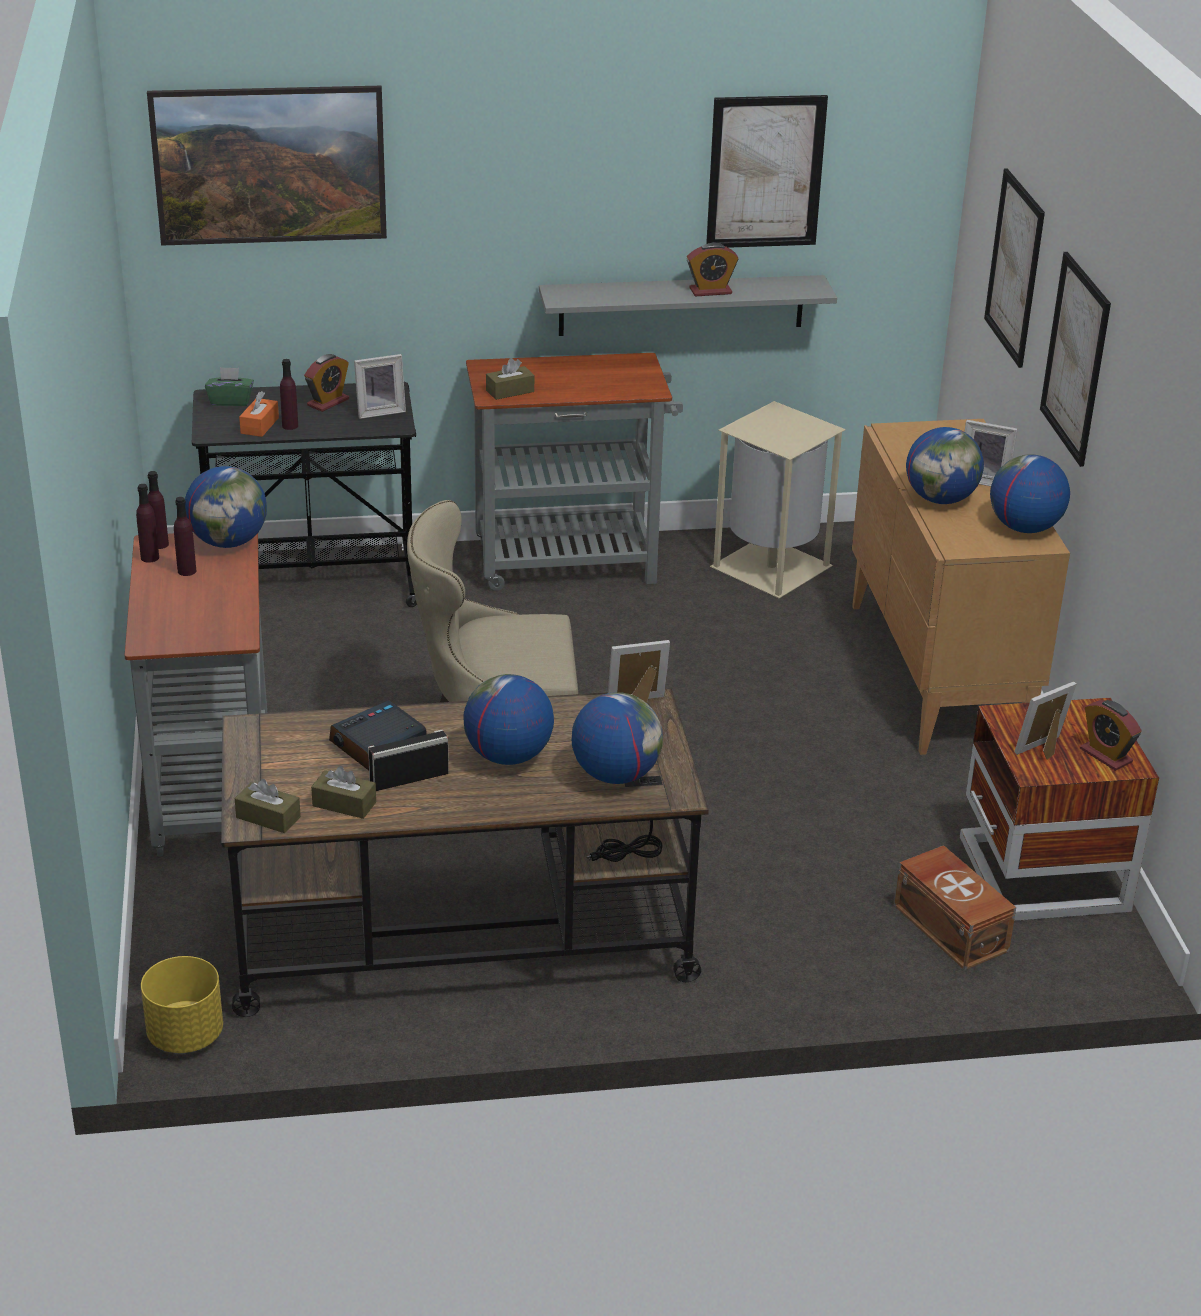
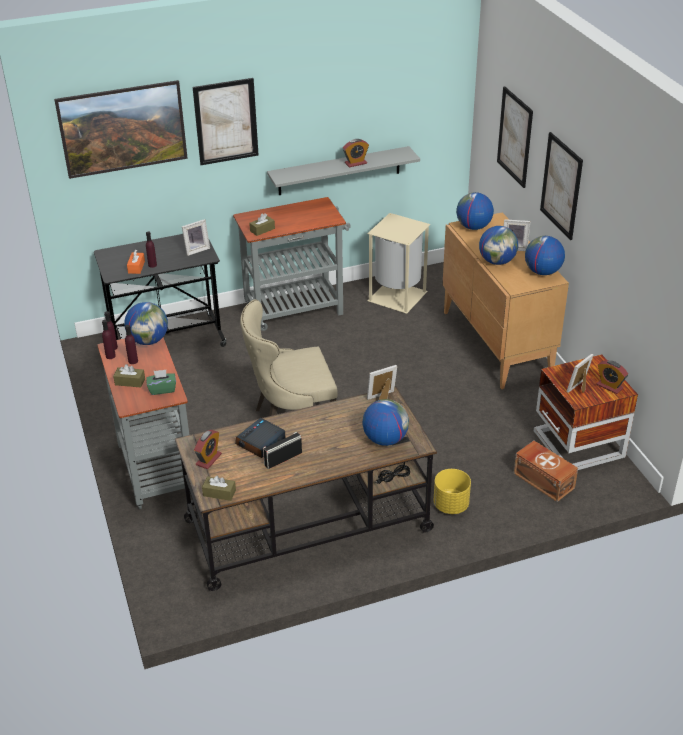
camera: 10 degrees left, 5 degrees up
yellow planter [141,956,223,1053] -> yellow planter moved to [434,469,471,514]
green tissue box [205,367,254,406] -> green tissue box moved to [146,370,176,395]
alarm clock [304,354,349,412] -> alarm clock moved to [194,430,222,469]
brown tissue box [311,766,376,819] -> brown tissue box moved to [113,364,145,388]
globe [463,674,554,765] -> globe moved to [456,192,494,230]
picture [706,95,828,248] -> picture moved to [193,78,259,165]

